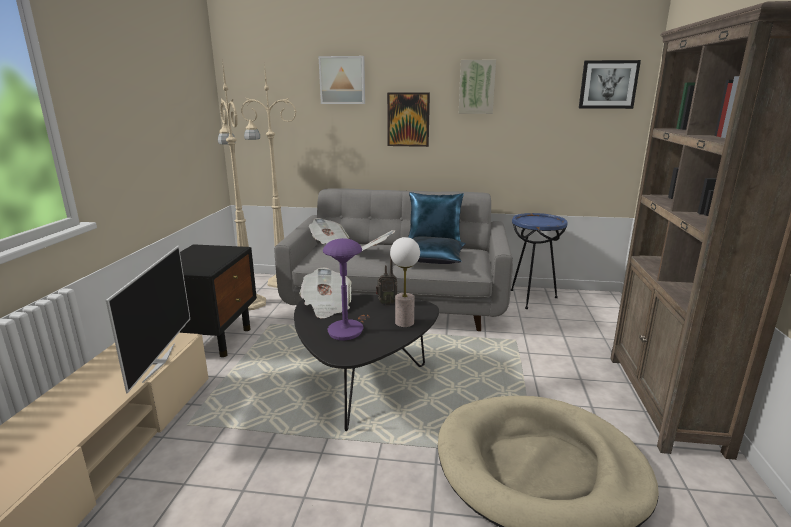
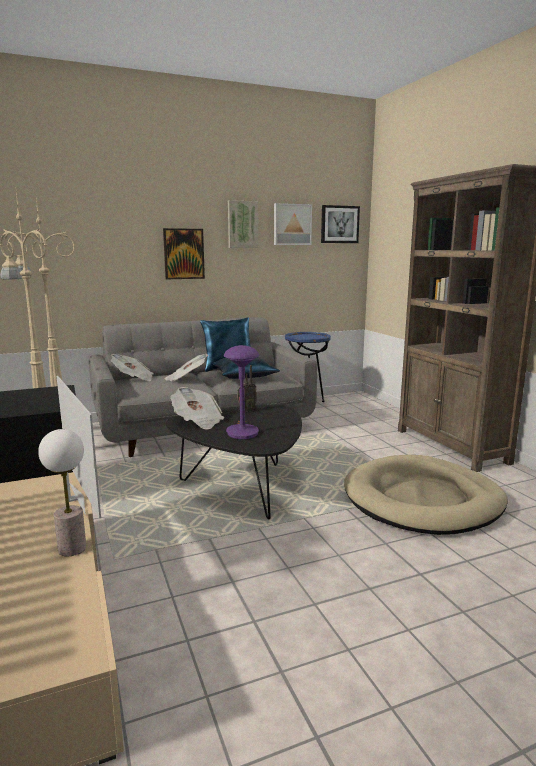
camera: 30 degrees left, 5 degrees down
picture [319,56,365,104] -> picture moved to [274,203,312,245]
table lamp [390,237,420,327] -> table lamp moved to [38,429,86,556]

